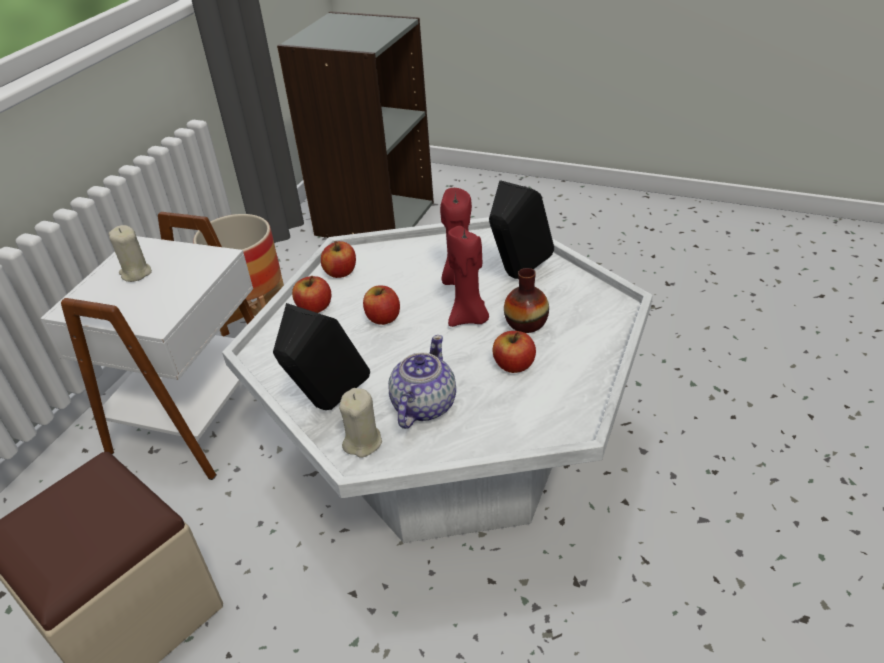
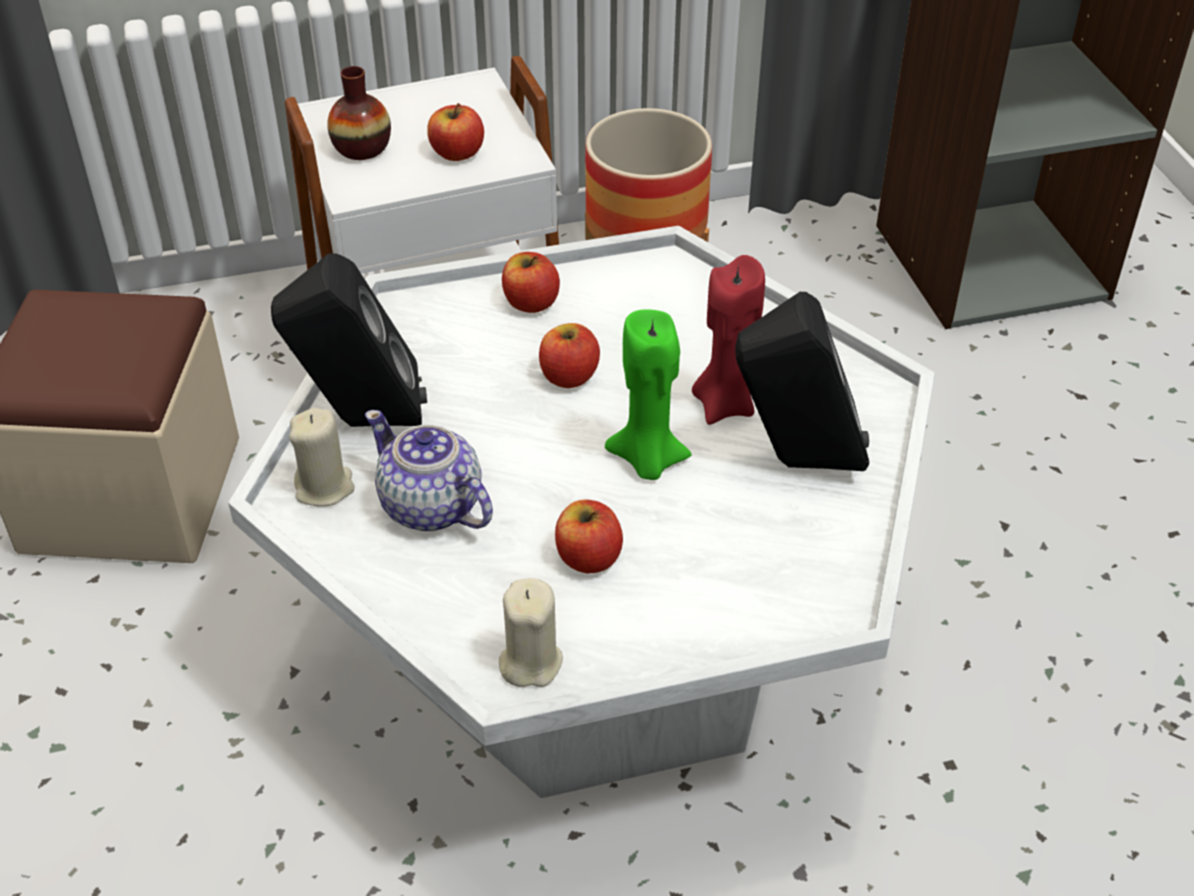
camera: 50 degrees right, 5 degrees up
beige candle [108,225,152,282] -> beige candle moved to [499,578,563,687]
apple [321,241,356,278] -> apple moved to [427,103,484,161]
teapot [388,335,456,429] -> teapot turned 120 degrees counterclockwise [365,410,493,531]
red candle [448,226,489,327] -> green candle [605,309,692,480]
vase [504,268,549,333] -> vase moved to [327,66,391,160]

